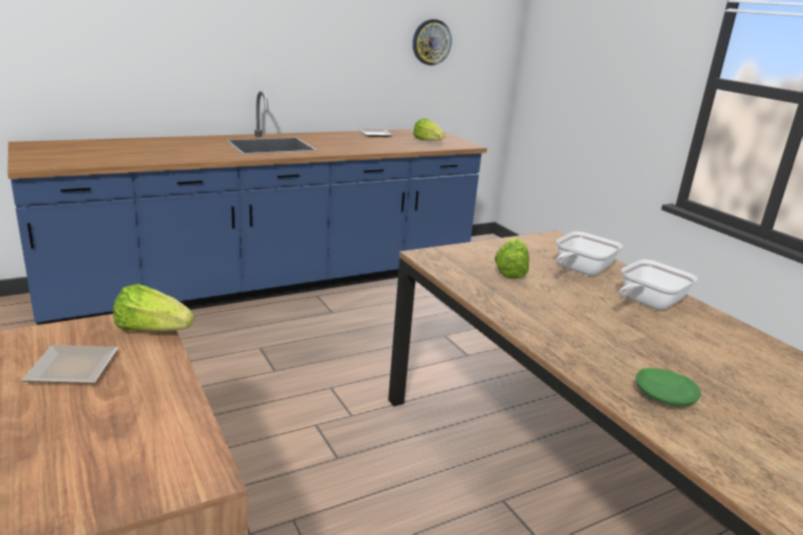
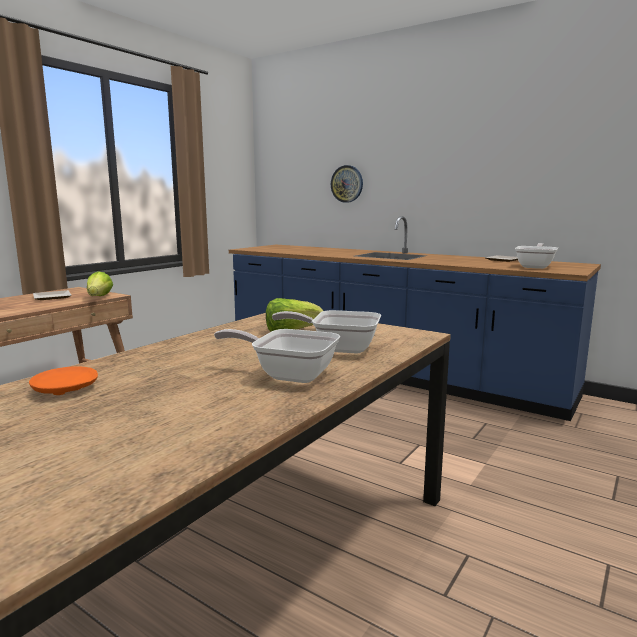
camera: 65 degrees right, 10 degrees down
wall clock [413,19,452,66] -> wall clock moved to [331,165,363,203]
lettuce [413,118,445,141] -> frying pan [515,243,558,269]
green plate [636,368,701,406] -> orange plate [29,366,98,395]

